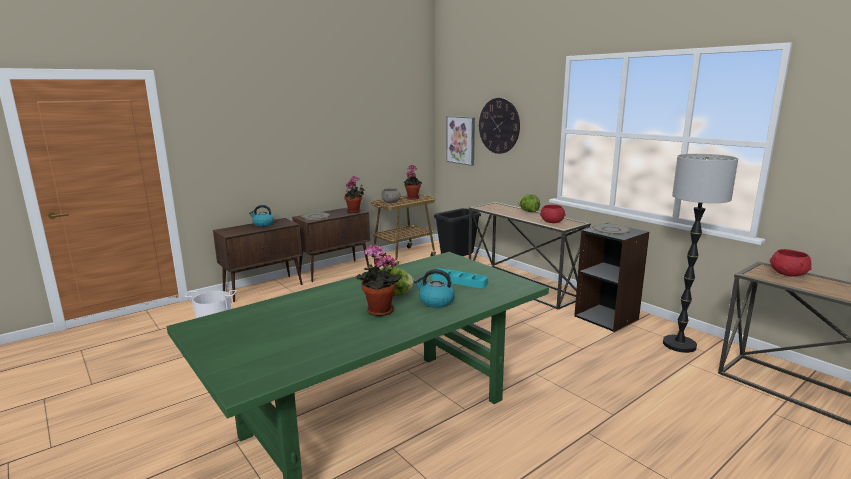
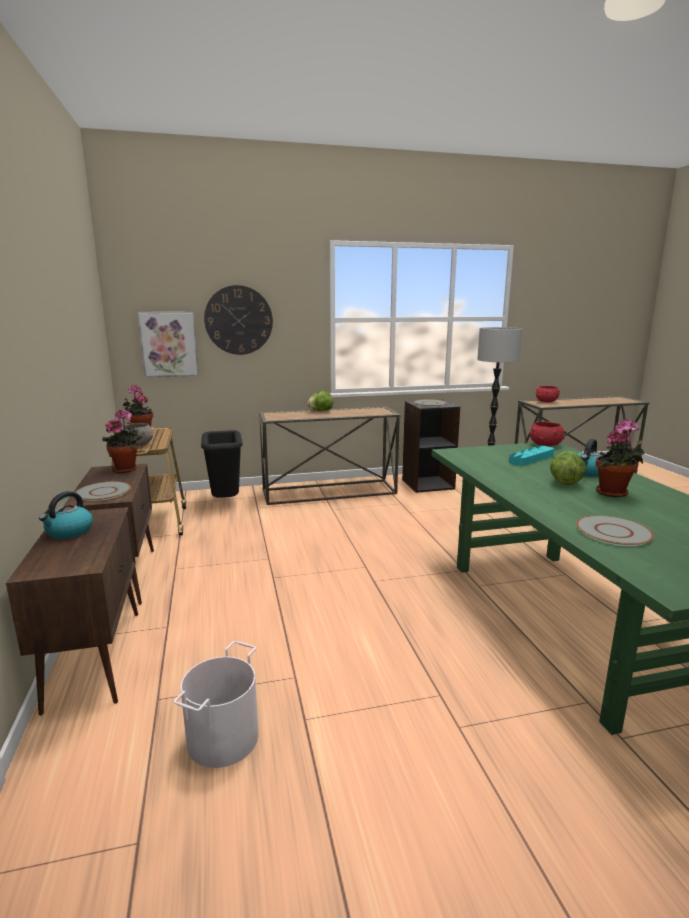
camera: 65 degrees left, 0 degrees up
red bowl [540,205,566,223] -> red bowl moved to [529,421,565,447]
none -> grey plate [576,515,654,546]

